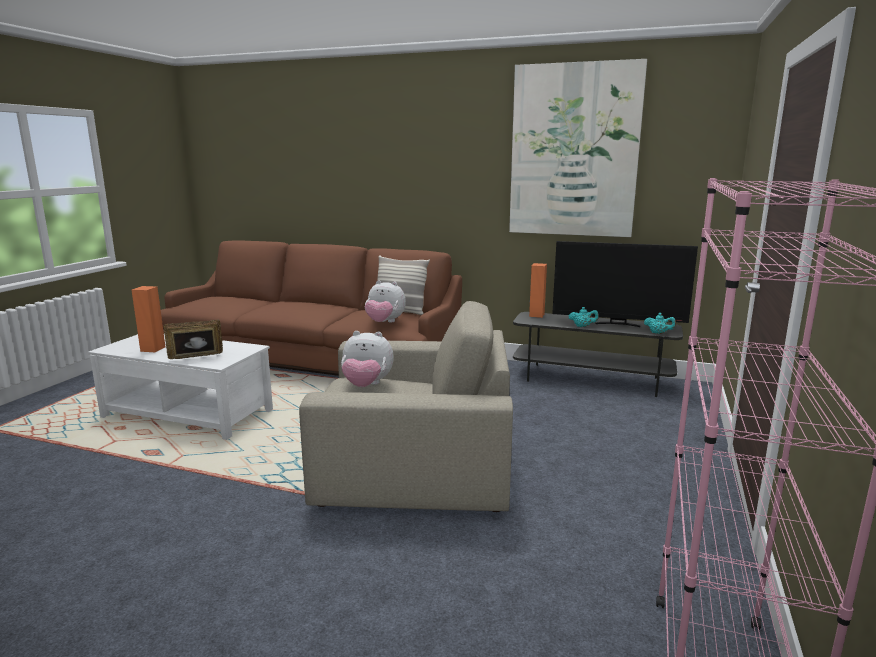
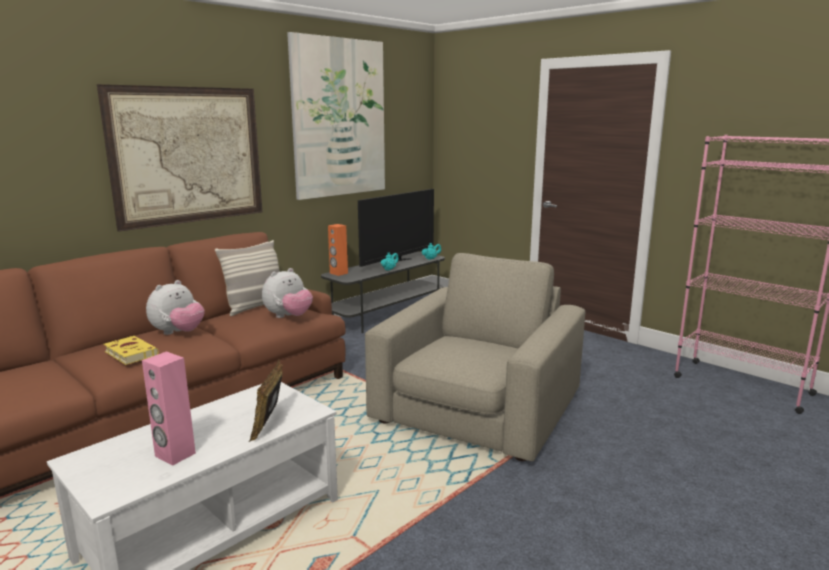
camera: 65 degrees left, 0 degrees up
orange speaker [132,286,165,352] -> pink speaker [142,351,196,466]
plush toy [341,331,394,387] -> plush toy moved to [146,280,205,335]
none -> picture [97,84,262,232]
none -> yellow book [103,336,159,365]

